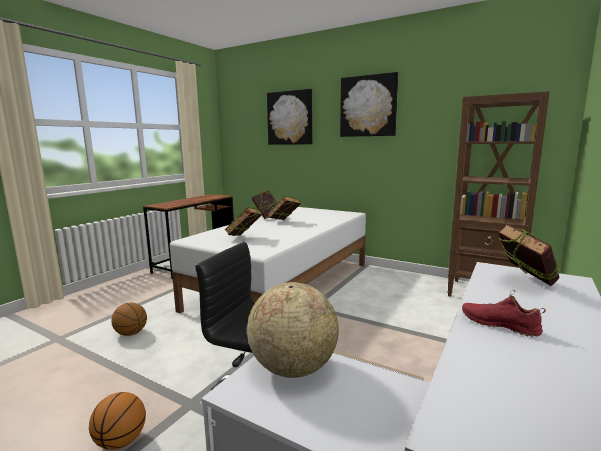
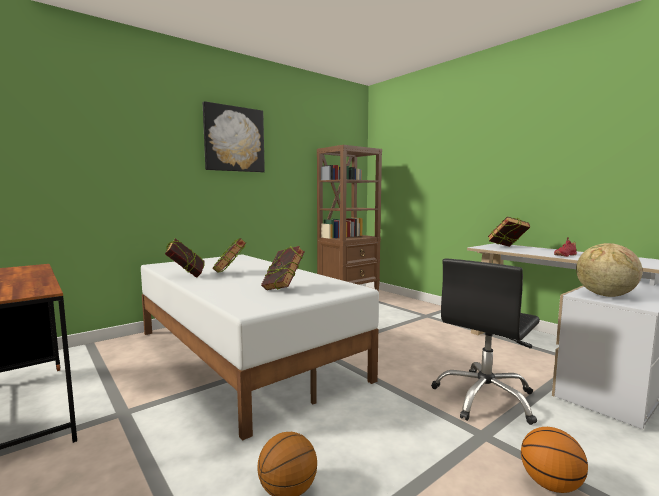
camera: 70 degrees left, 5 degrees down
picture [267,89,312,145] -> none

